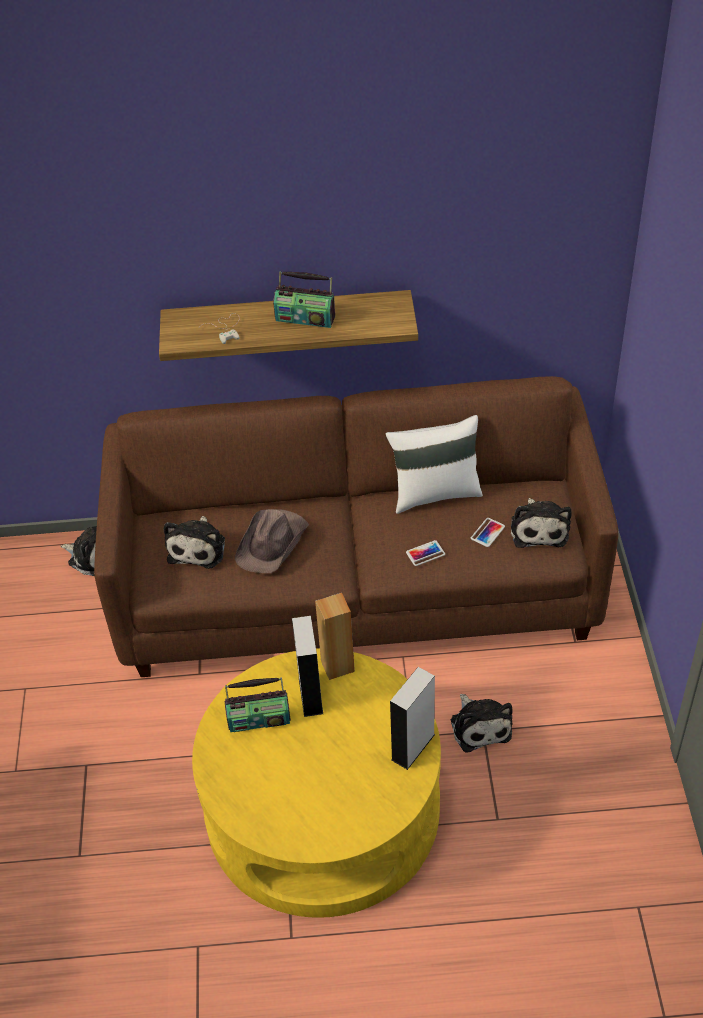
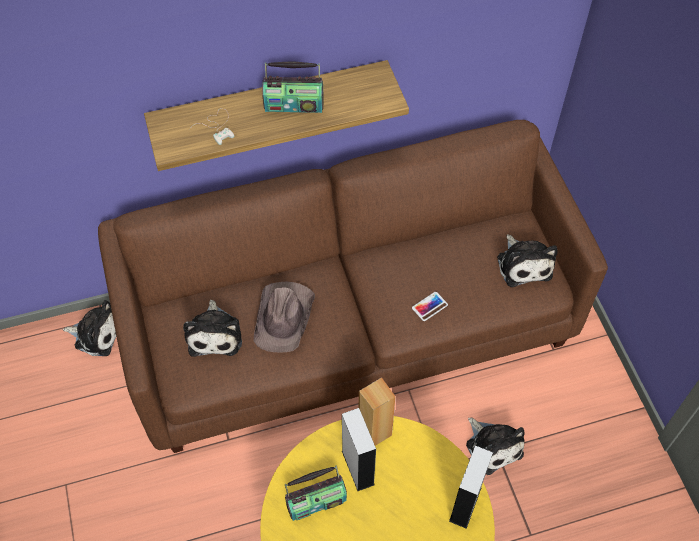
camera: 15 degrees left, 10 degrees up
white pillow [386,415,483,514] -> none
phone [471,518,505,547] -> none

